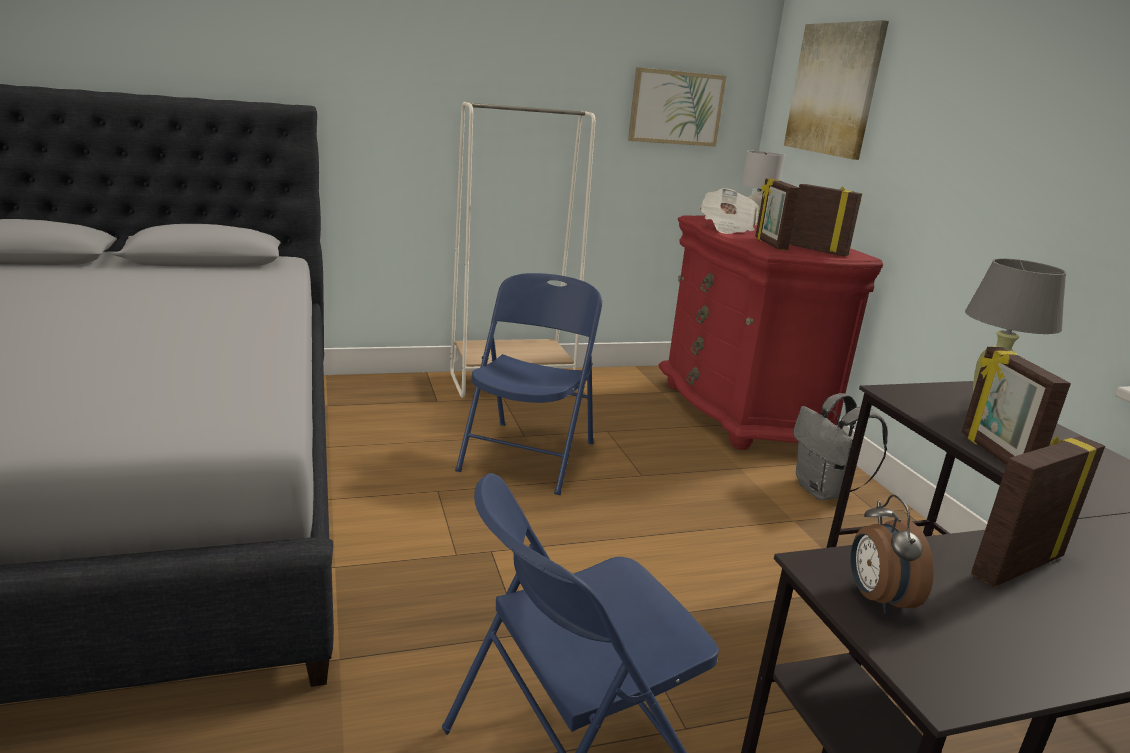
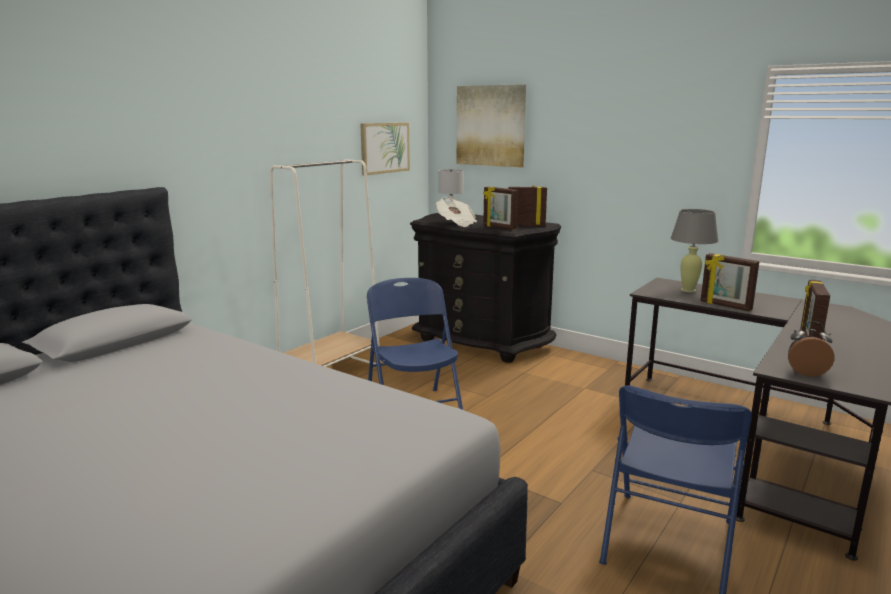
camera: 35 degrees left, 5 degrees down
red dresser [659,215,883,450] -> black dresser [410,213,561,363]
grey backpack [793,393,888,500] -> none
alarm clock [850,495,934,614] -> alarm clock turned 150 degrees clockwise [788,321,835,377]

